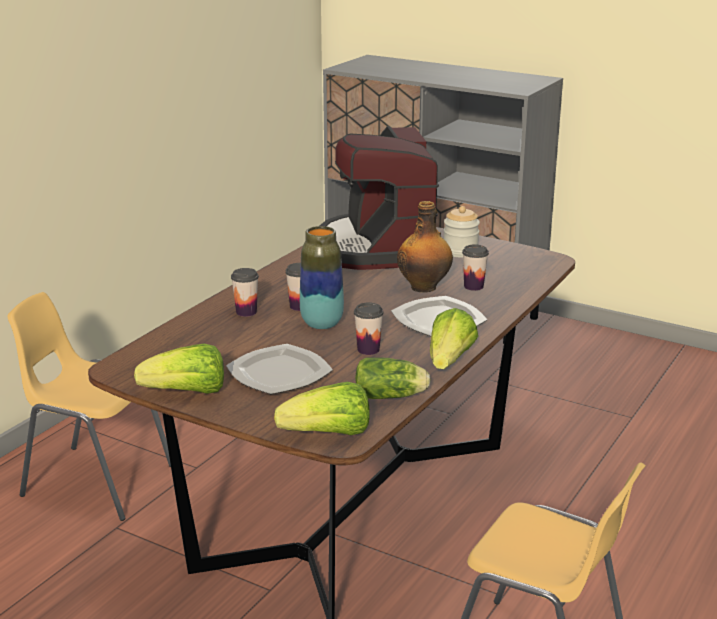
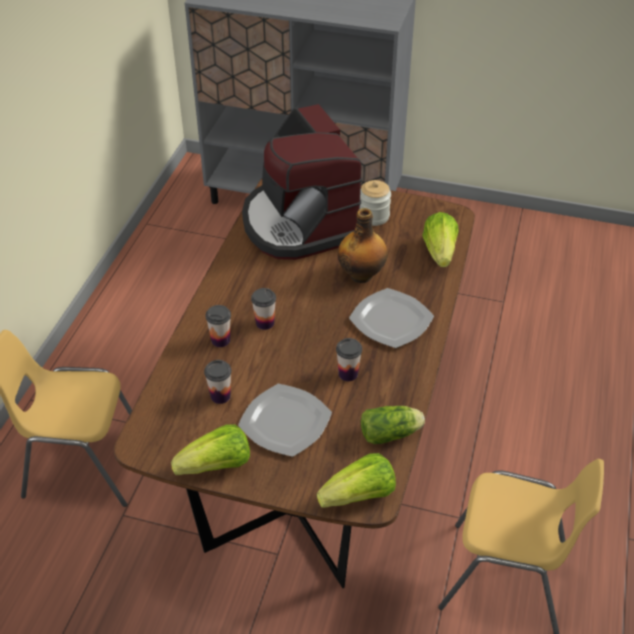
camera: 15 degrees left, 20 degrees up
vase [300,226,344,329] -> none
lettuce [430,308,478,369] -> lettuce moved to [422,212,459,267]
cup [462,245,489,291] -> cup moved to [204,360,231,404]

